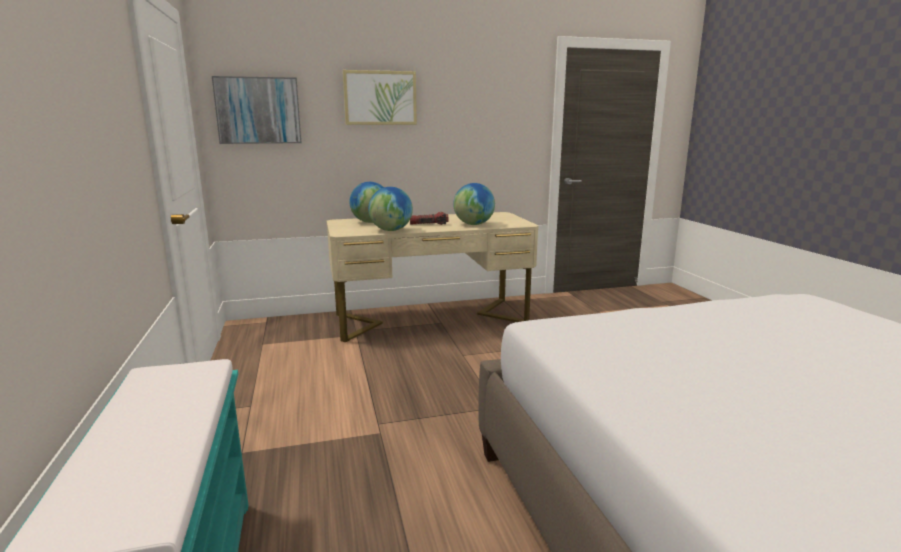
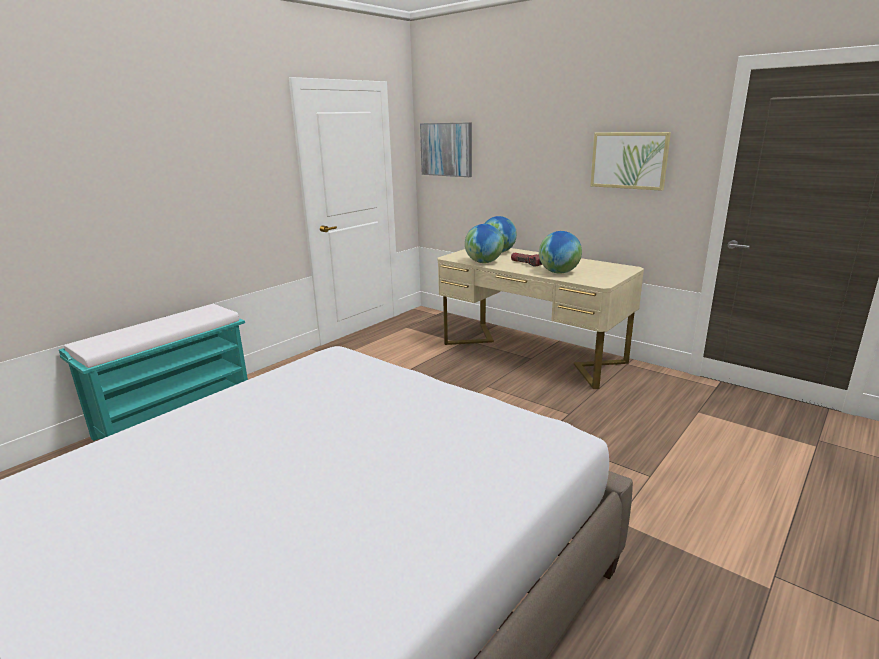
camera: 55 degrees right, 5 degrees up
picture [343,70,417,125] -> picture moved to [590,132,671,191]

